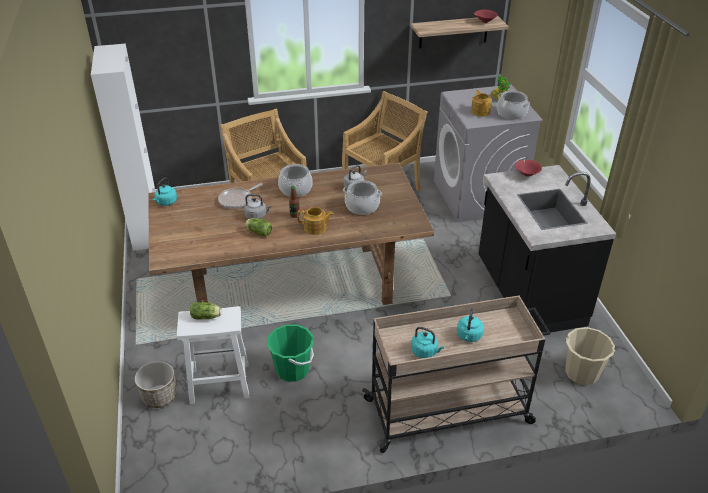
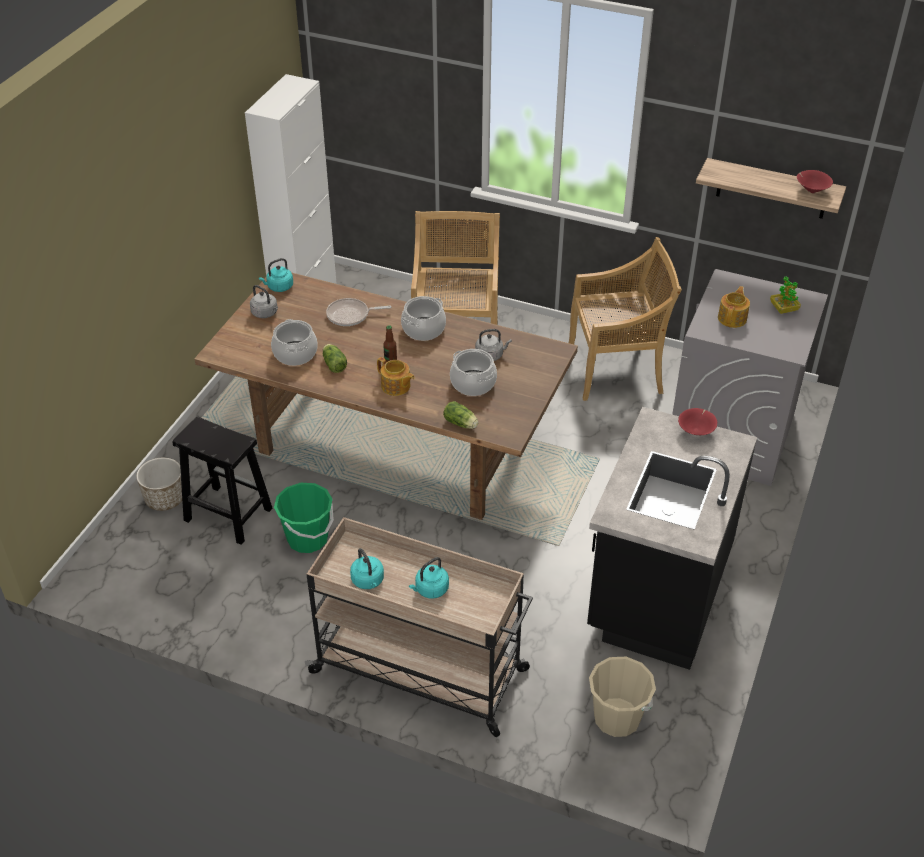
camera: 35 degrees right, 5 degrees up
white stool [177,306,249,404] -> black stool [172,417,272,545]
lettuce [190,302,222,320] -> lettuce moved to [443,401,479,429]
grey kettle [244,194,272,219] -> grey kettle moved to [250,285,278,318]
cooking pot [497,91,530,120] -> cooking pot moved to [271,319,318,366]

